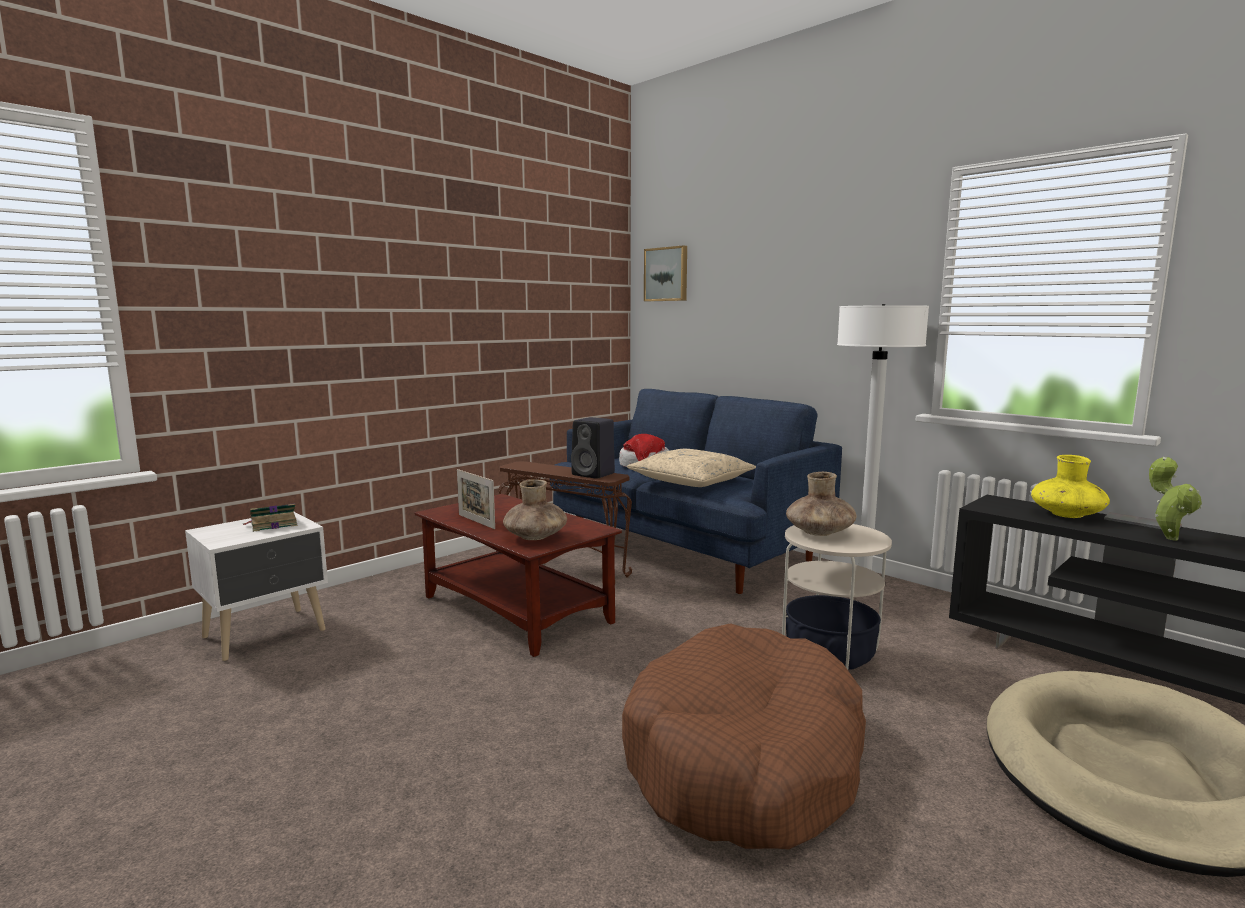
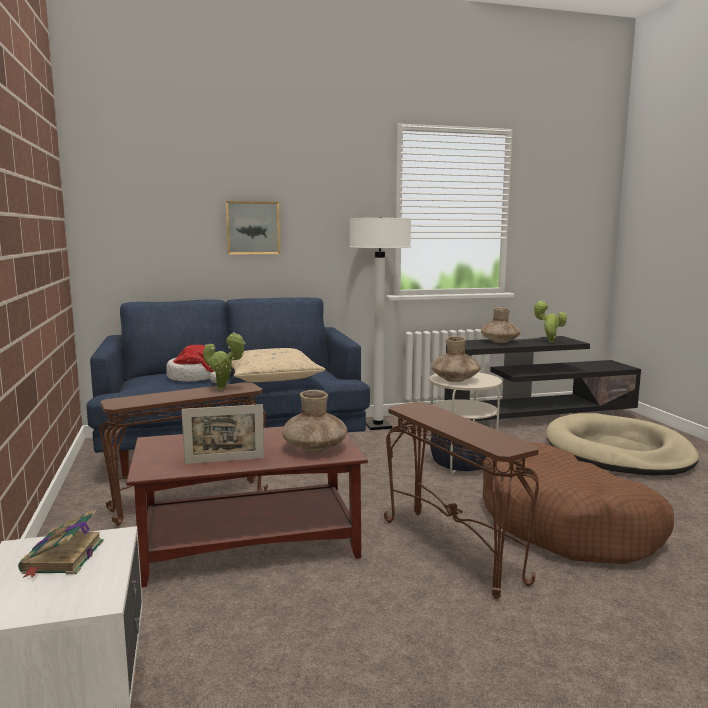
camera: 60 degrees left, 0 degrees up
black speaker [571,417,615,479] -> potted plant [203,332,245,390]
picture [644,246,687,301] -> picture moved to [226,201,280,255]
yellow vase [1031,455,1110,518] -> brown vase [481,307,520,343]
none -> brown side table [384,402,539,599]

